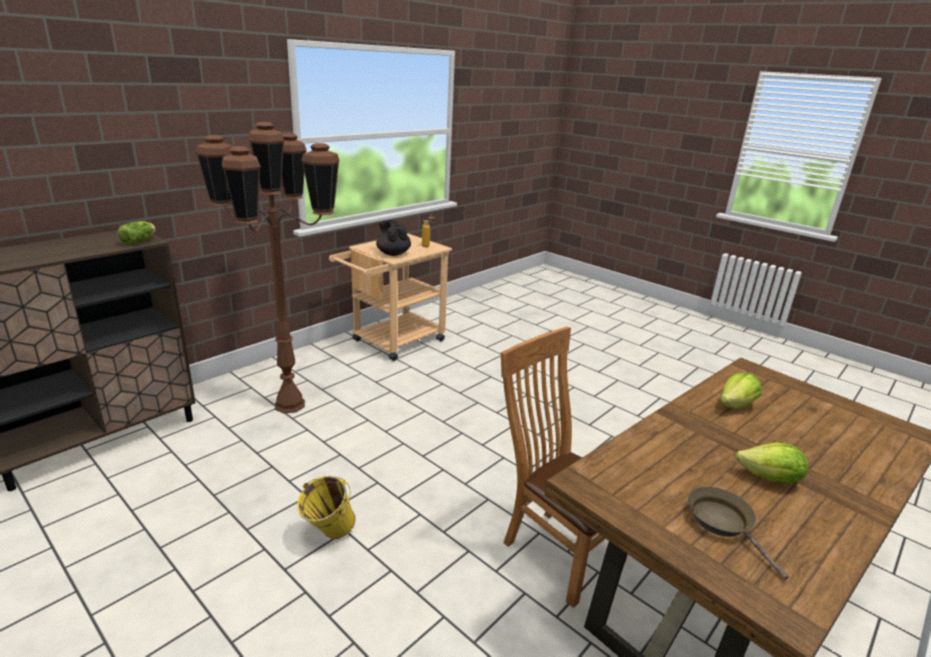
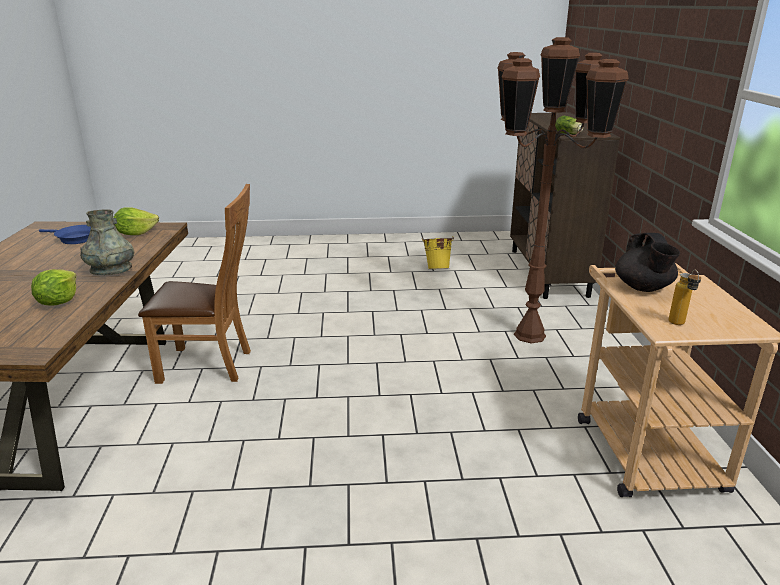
camera: 135 degrees right, 0 degrees up
yellow bucket [297,476,356,539] -> yellow bucket moved to [422,237,454,269]
black teapot [376,220,411,256] -> black teapot turned 75 degrees clockwise [615,233,680,292]
brown frying pan [687,487,789,580] -> blue frying pan [39,225,91,244]
lettuce [736,443,808,484] -> lettuce moved to [113,207,159,235]
none -> grey vase [80,209,134,275]

